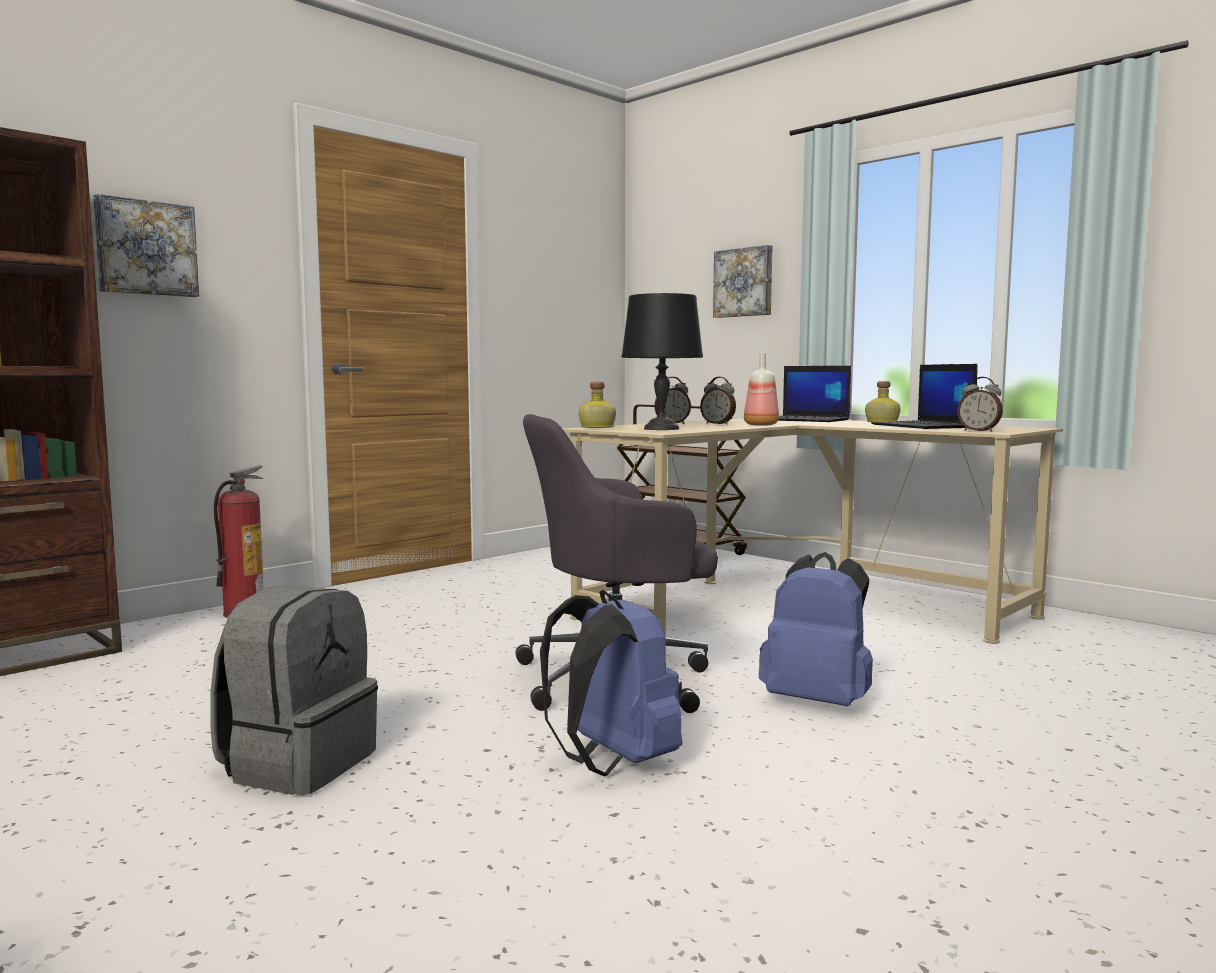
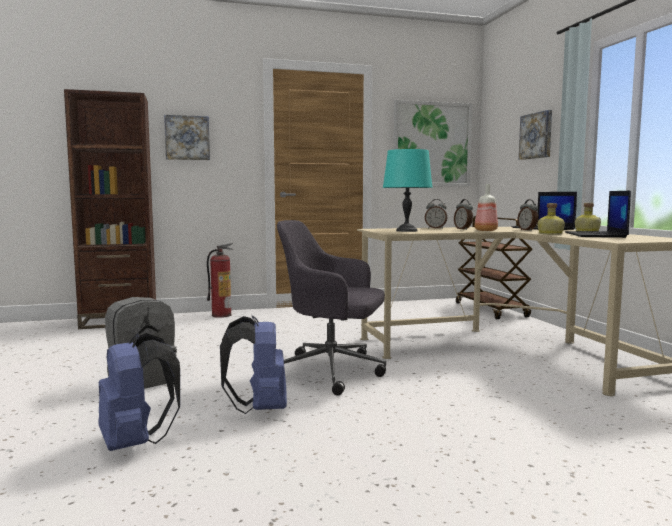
camera: 30 degrees right, 0 degrees up
bottle [579,382,616,428] -> bottle moved to [538,203,565,235]
black table lamp [621,293,703,430] -> turquoise table lamp [383,149,433,232]
blue backpack [759,552,873,706] -> blue backpack moved to [98,333,180,451]
alarm clock [957,377,1003,432] -> alarm clock moved to [517,199,538,231]
none -> picture [394,100,472,186]

